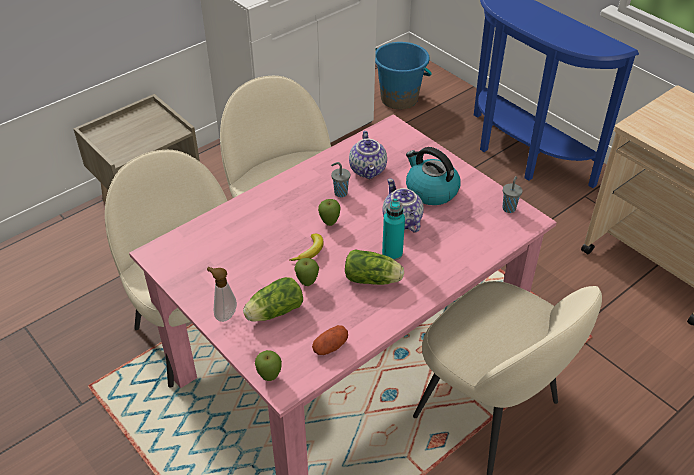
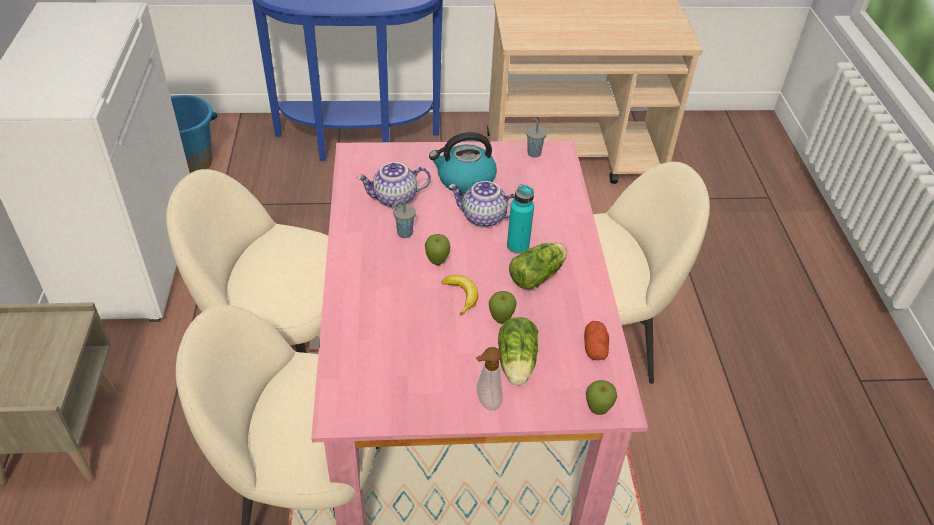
camera: 55 degrees left, 0 degrees up
teapot [349,131,387,179] -> teapot turned 135 degrees clockwise [357,162,431,208]

